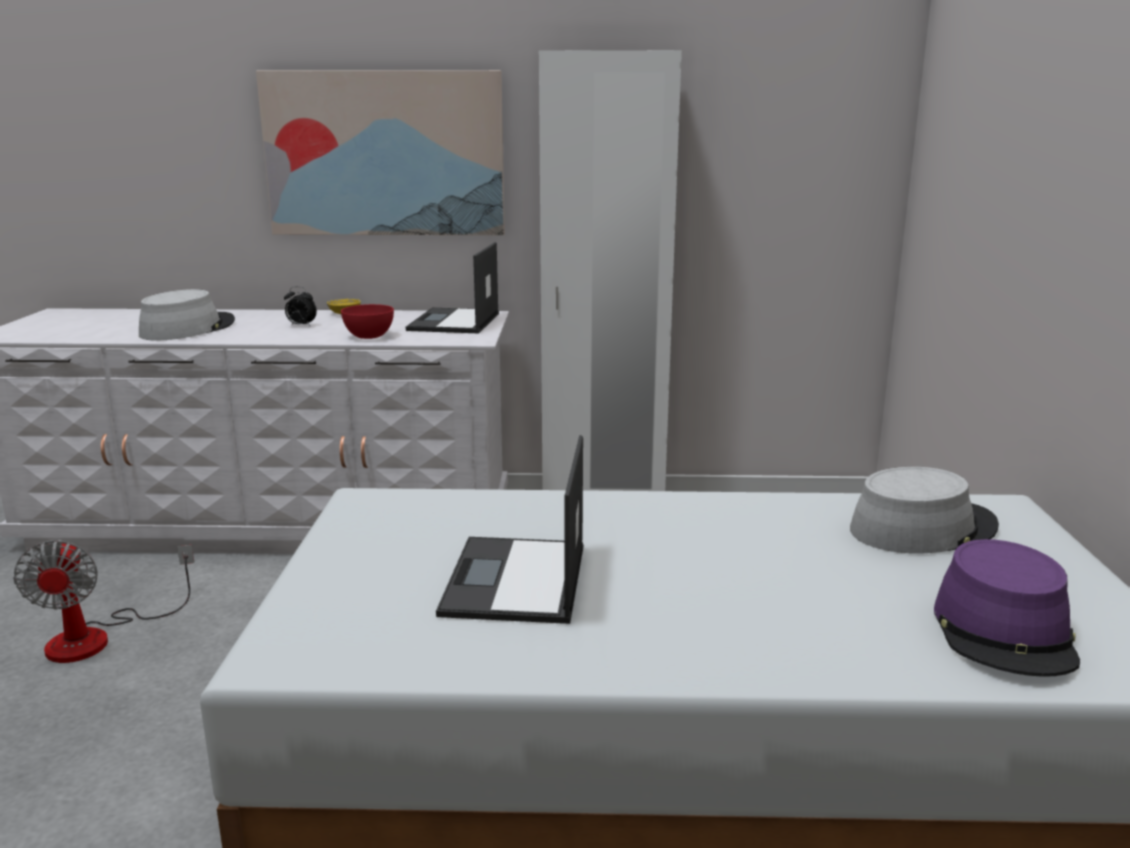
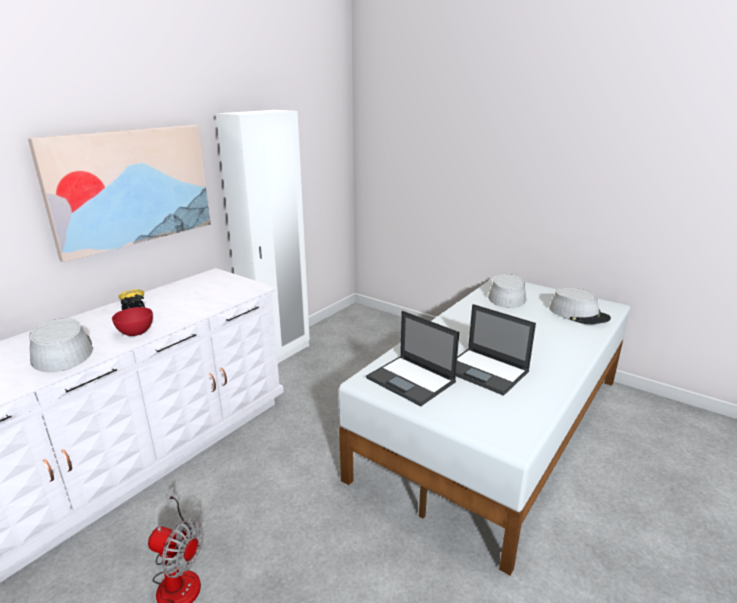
camera: 55 degrees left, 5 degrees up
red bowl [341,304,394,339] -> red bowl moved to [112,307,153,336]
laptop [406,242,499,333] -> laptop moved to [366,311,459,406]
purple hat [934,539,1080,677] -> grey hat [549,288,611,324]

